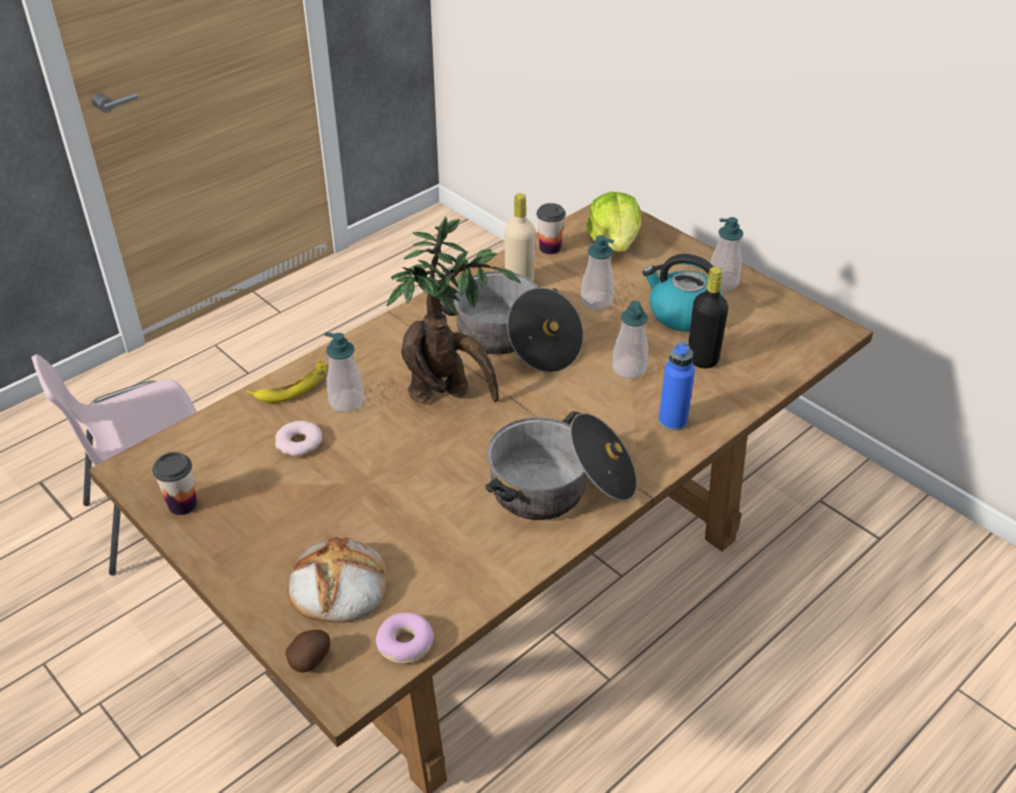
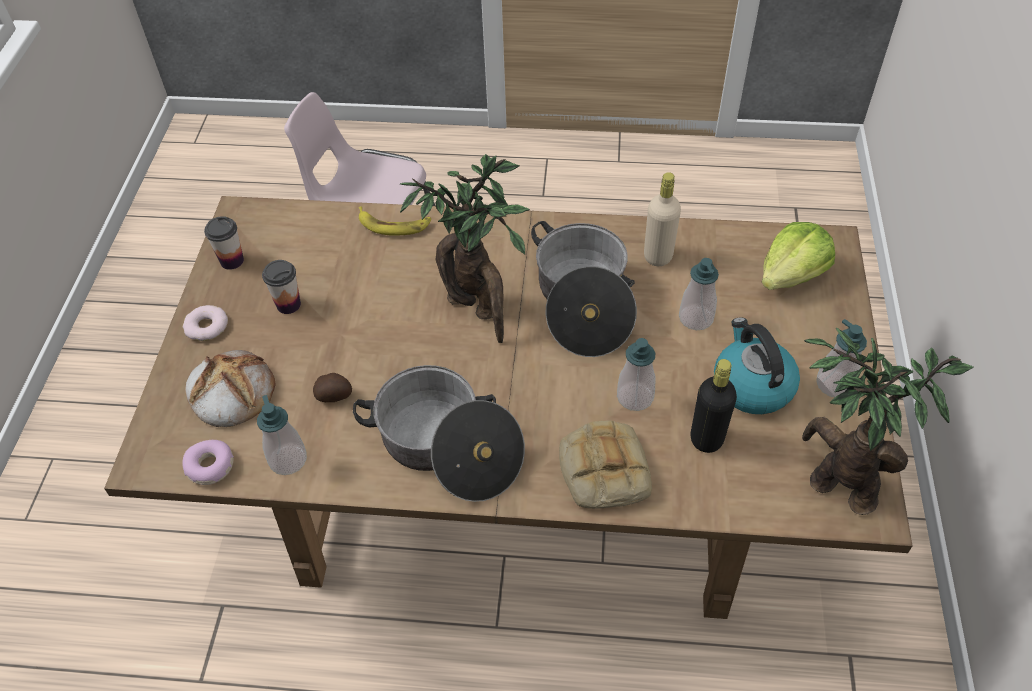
camera: 50 degrees right, 10 degrees up
donut [275,421,322,456] -> donut moved to [183,305,228,341]
potato [285,630,330,672] -> potato moved to [313,373,352,402]
soap dispenser [324,332,365,412] -> soap dispenser moved to [257,395,307,475]
cup [537,203,566,254] -> cup moved to [262,260,301,314]
blue bottle [659,342,695,431] -> bread [559,420,652,509]
none -> potted plant [802,328,973,515]

